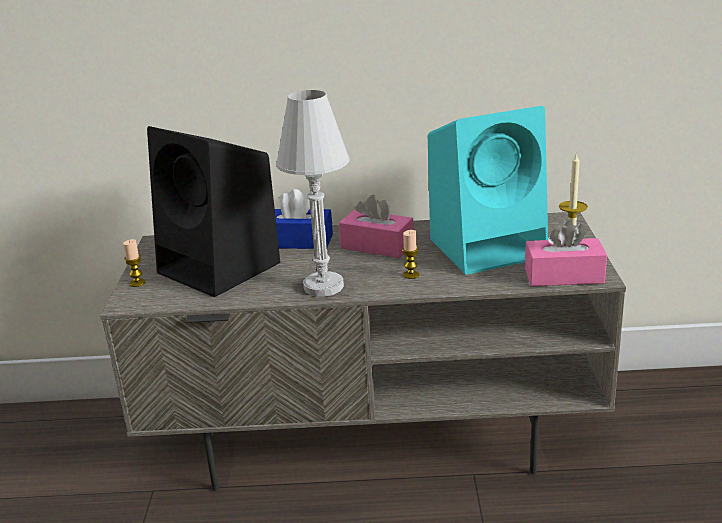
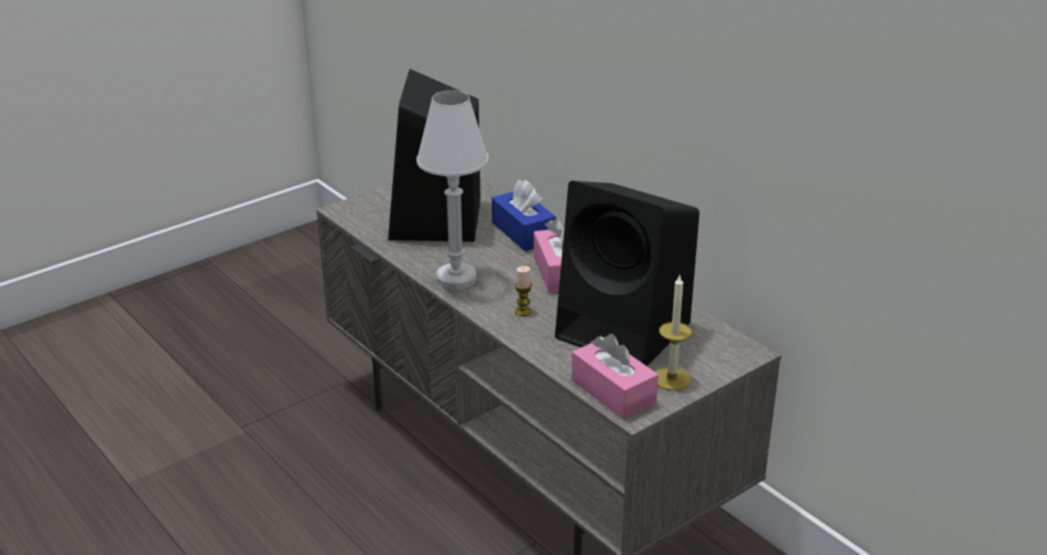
camera: 50 degrees right, 5 degrees up
candle [123,239,146,287] -> none
turquoise speaker [428,106,548,275] -> black speaker [555,181,700,366]

